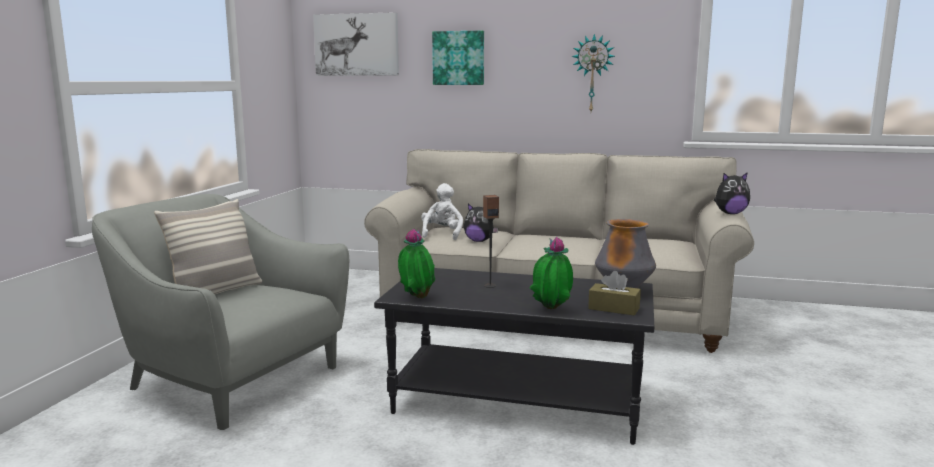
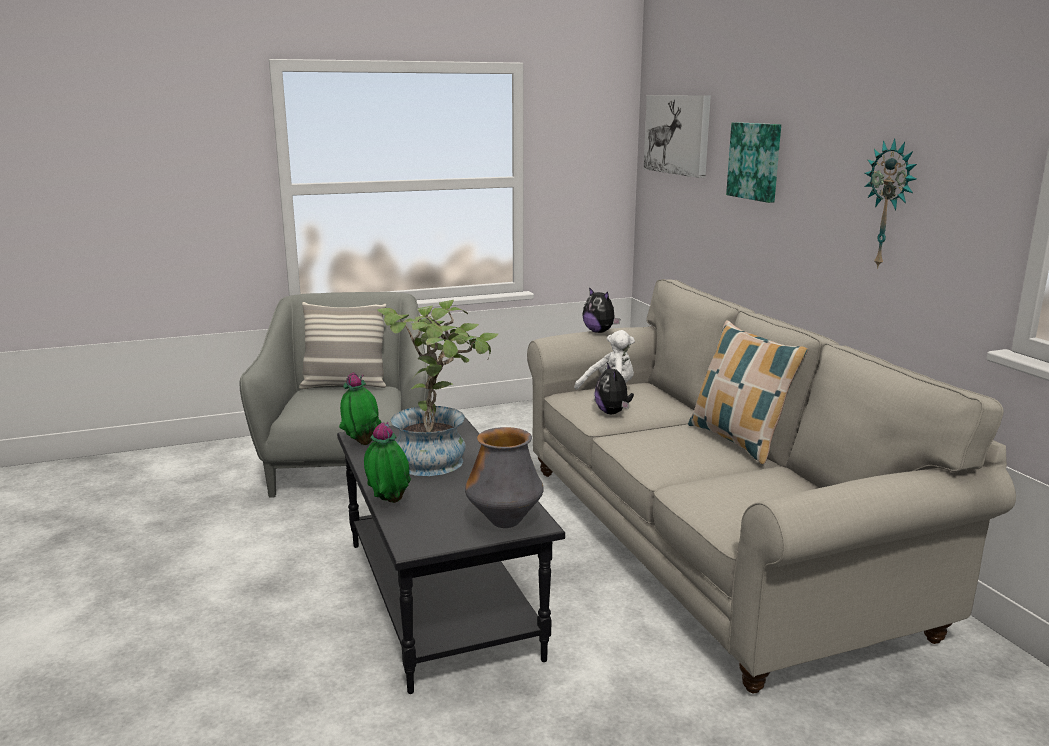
camera: 55 degrees right, 5 degrees up
speaker [483,195,499,288] -> potted plant [377,300,498,476]
brown tissue box [588,271,641,316] -> none
plush toy [714,172,750,214] -> plush toy moved to [583,287,620,333]
none -> pillow [688,320,808,464]

